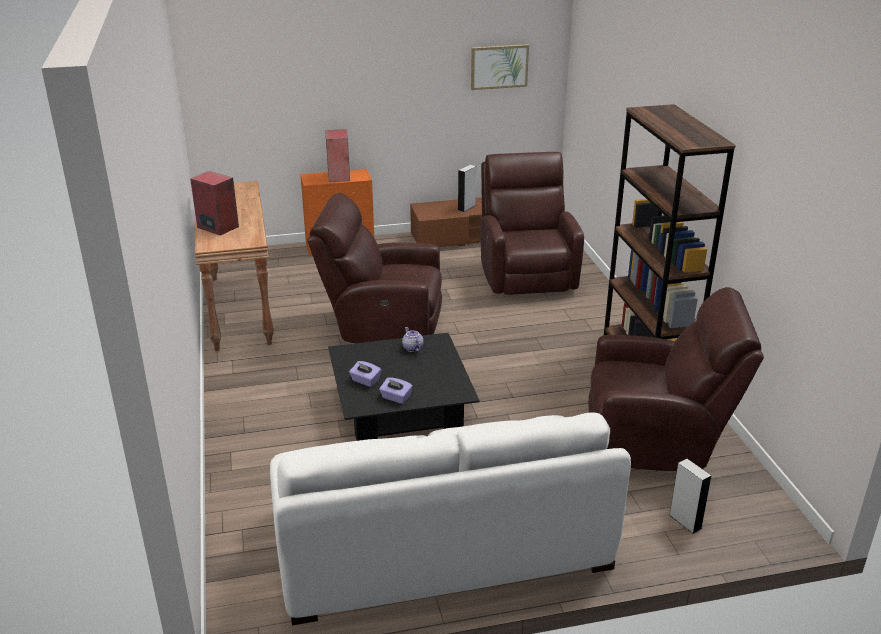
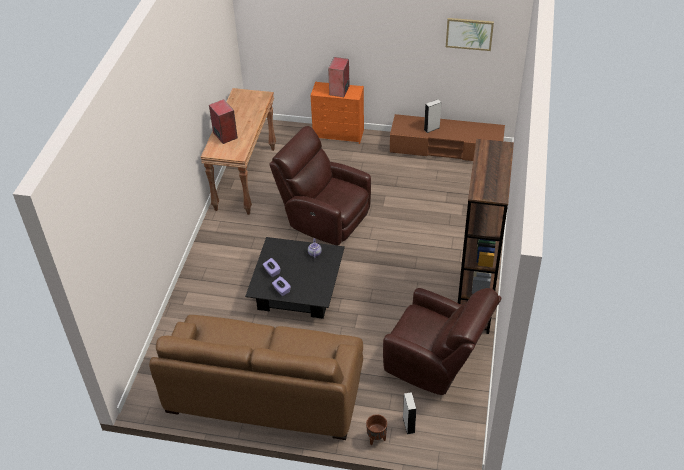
camera: 25 degrees right, 15 degrees up
white sofa [270,412,631,626] -> brown sofa [149,315,363,440]
brown armchair [480,152,584,295] -> none
none -> brown planter [366,414,387,445]

